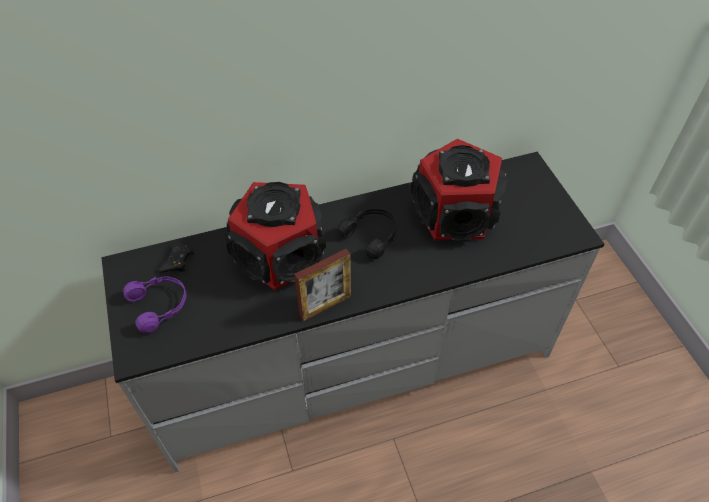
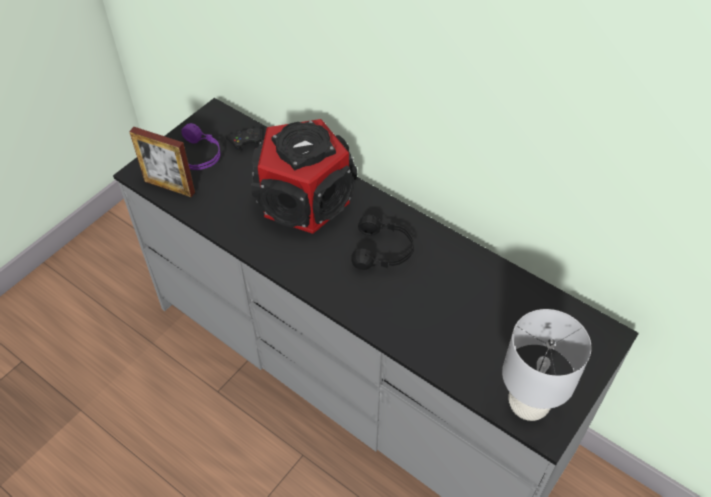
camera: 55 degrees right, 0 degrees up
picture frame [294,249,351,321] -> picture frame moved to [129,127,195,197]
speaker [411,139,508,241] -> none
none -> grey table lamp [502,309,591,421]

